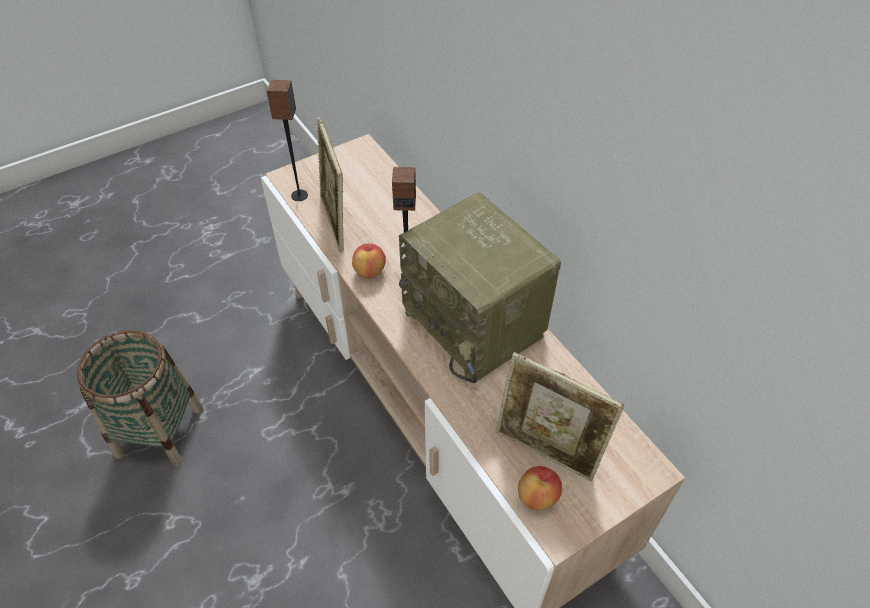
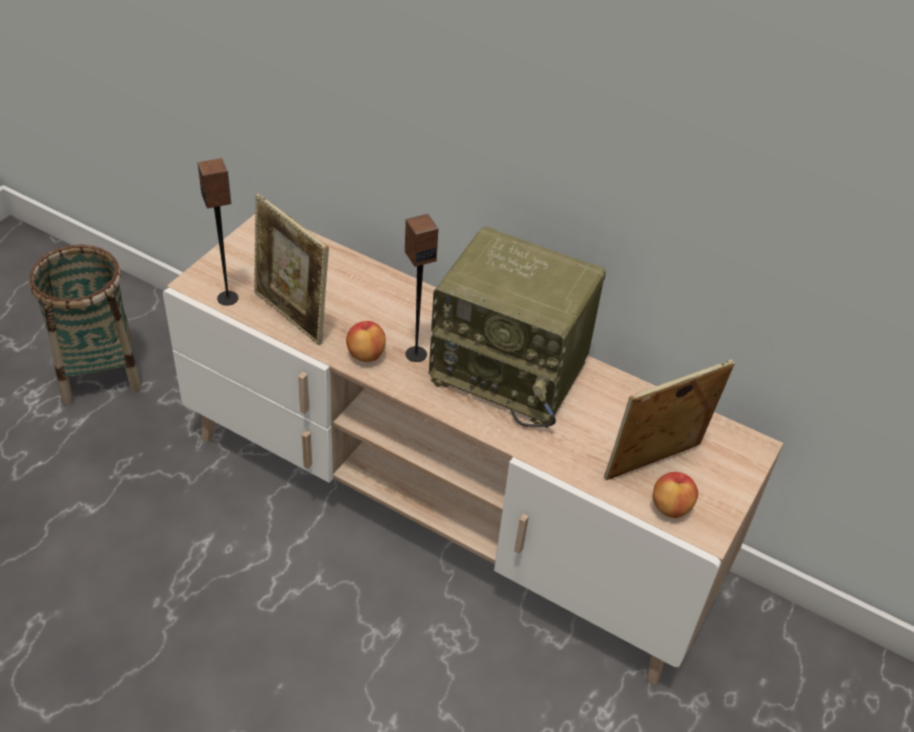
camera: 30 degrees left, 5 degrees down
basket [77,330,203,466] -> basket moved to [29,245,142,405]
picture frame [496,352,625,481] -> picture frame turned 150 degrees clockwise [604,360,735,480]

